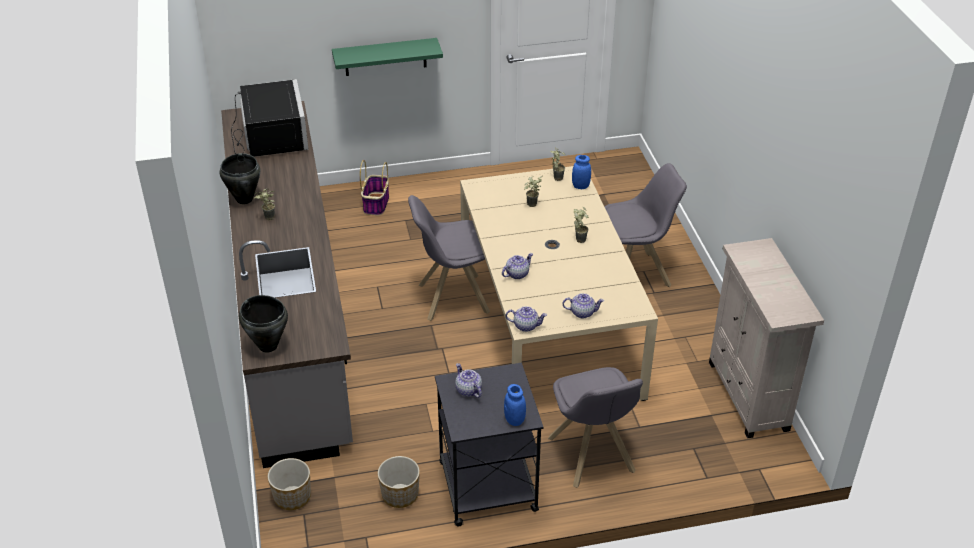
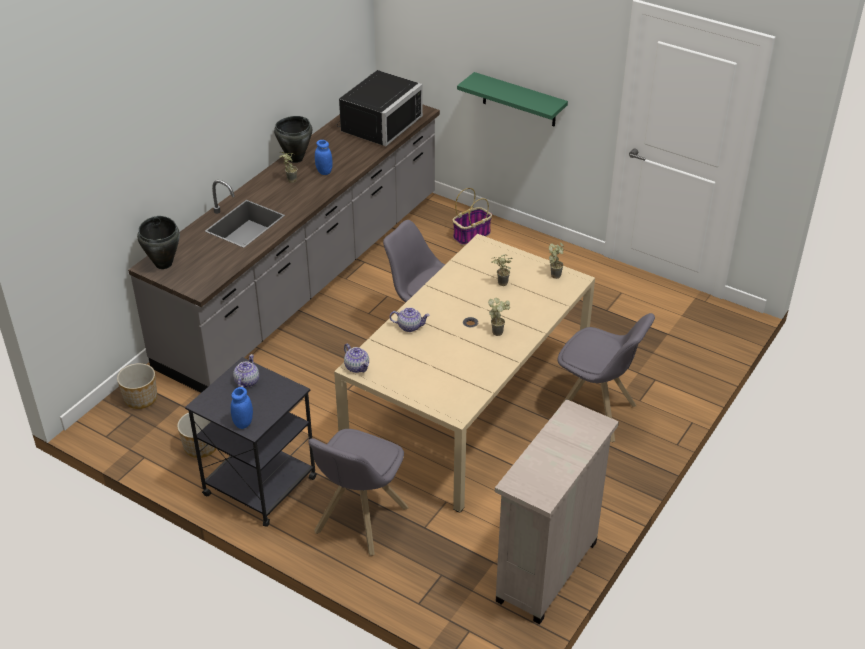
camera: 45 degrees right, 0 degrees up
teapot [563,293,604,318] -> none
blue jar [572,155,591,189] -> blue jar moved to [315,140,333,175]

